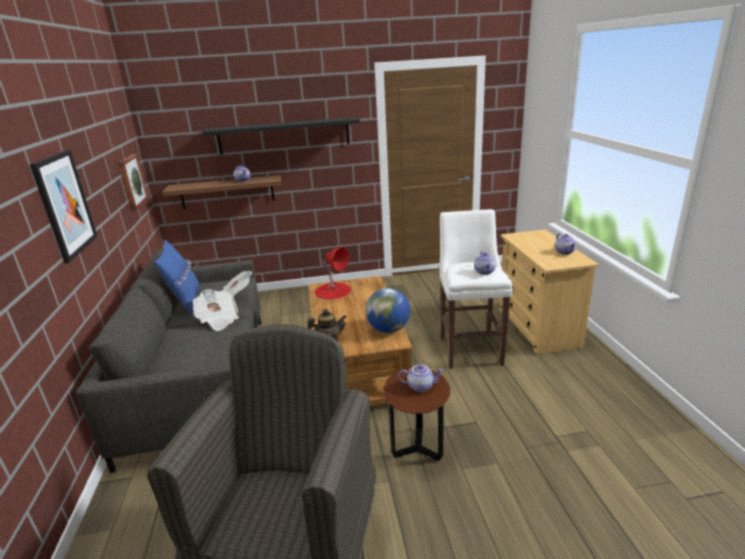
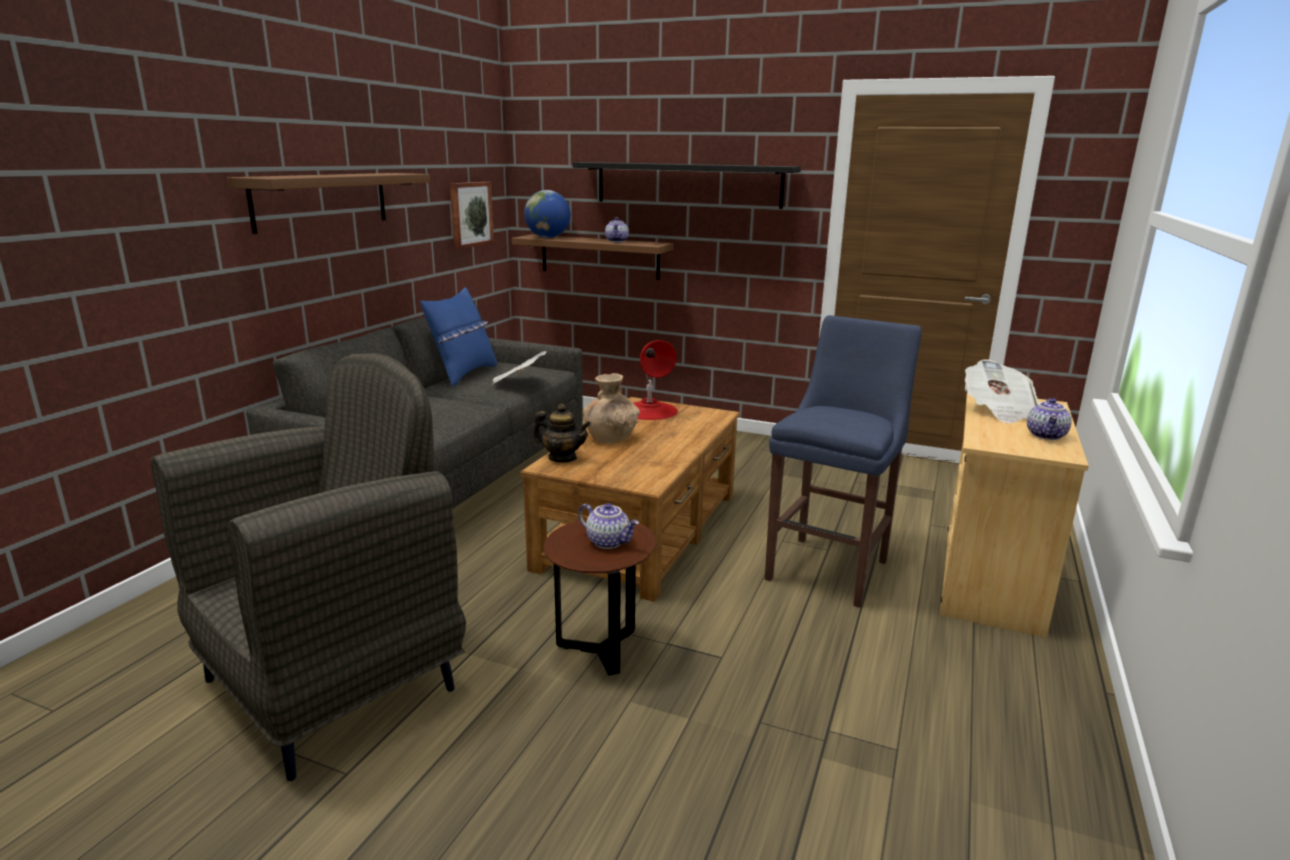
camera: 30 degrees right, 5 degrees down
picture [30,150,98,263] -> brown shelf [226,173,430,234]
newspaper [193,289,239,331] -> newspaper moved to [965,359,1039,423]
globe [366,288,410,333] -> globe moved to [524,190,571,238]
white stool [439,209,513,369] -> blue stool [765,315,922,608]
teapot [474,251,496,275] -> none
none -> brown vase [583,373,640,443]

